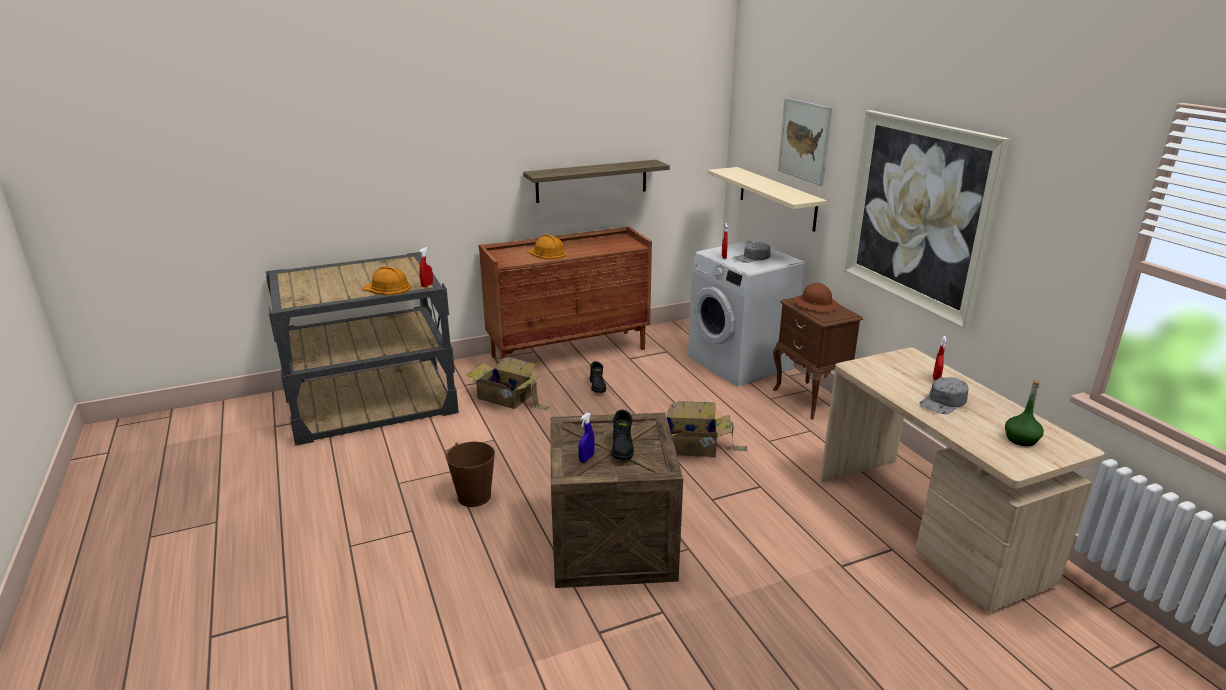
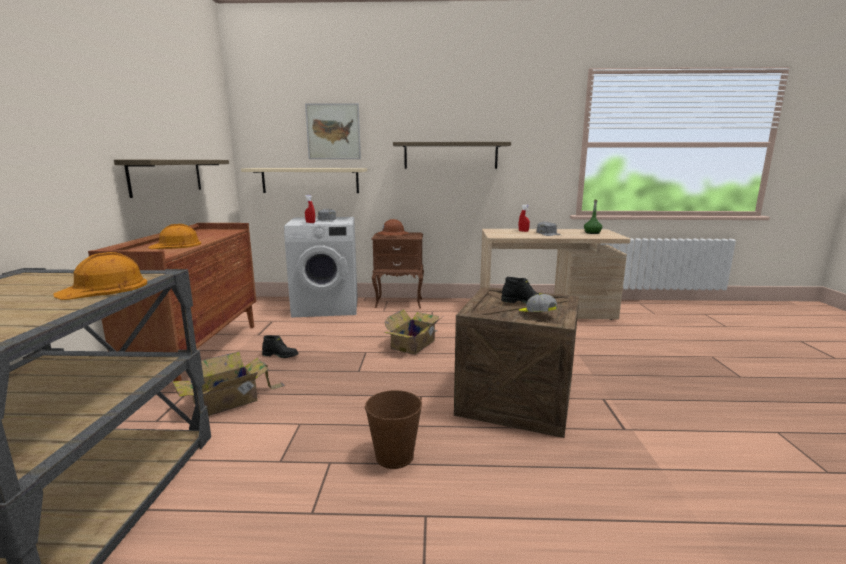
camera: 65 degrees left, 10 degrees down
red spray bottle [419,247,433,287] -> none
blue spray bottle [578,412,594,463] -> cap [519,293,558,312]
picture [844,110,1010,329] -> shelf [393,142,511,169]

